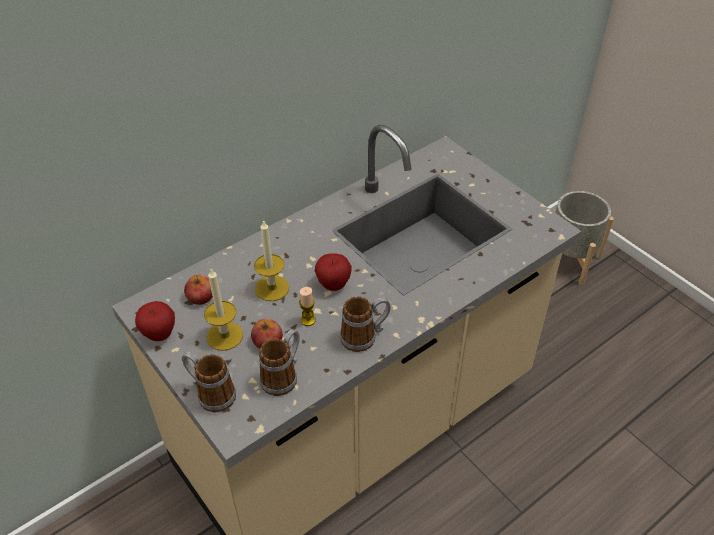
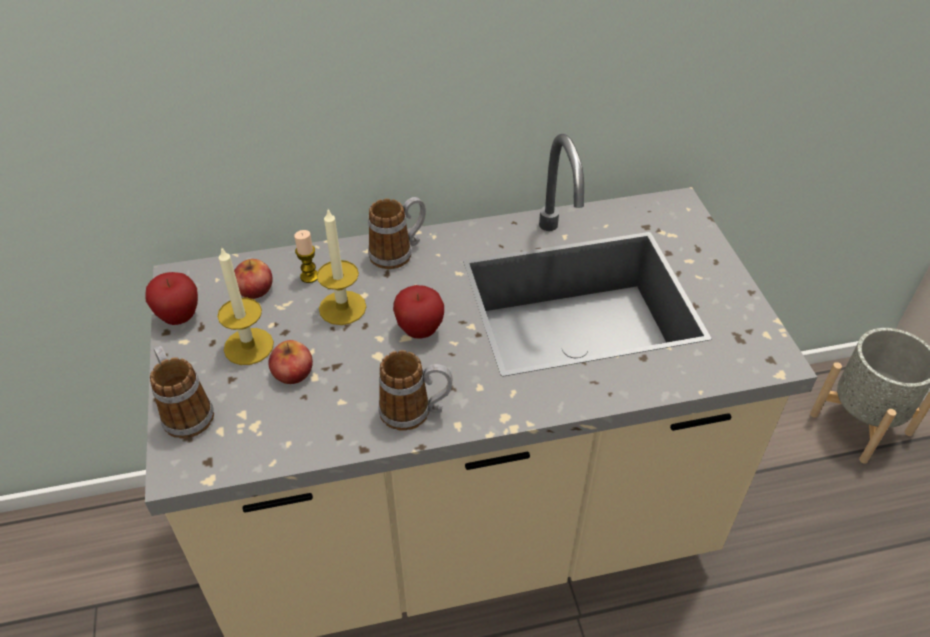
camera: 25 degrees right, 0 degrees up
mug [259,329,300,396] -> mug moved to [368,197,426,269]
candle [299,287,316,326] -> candle moved to [294,230,318,283]

